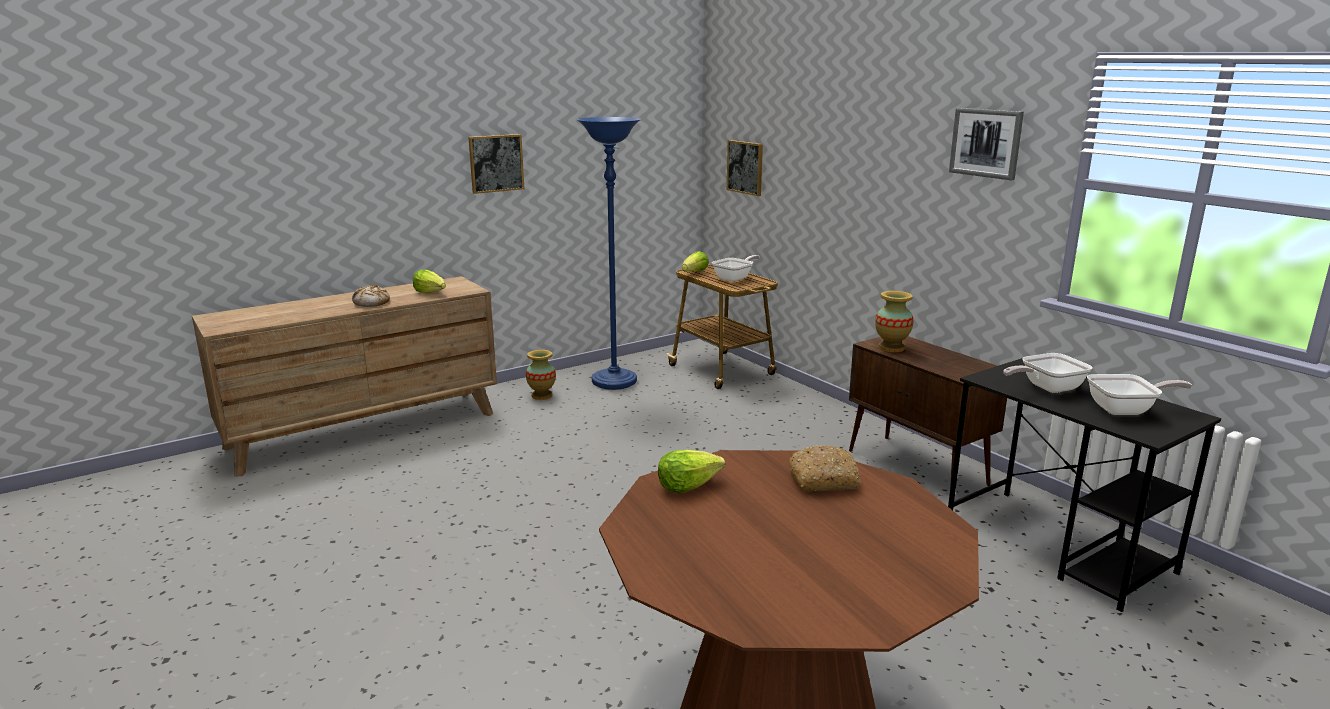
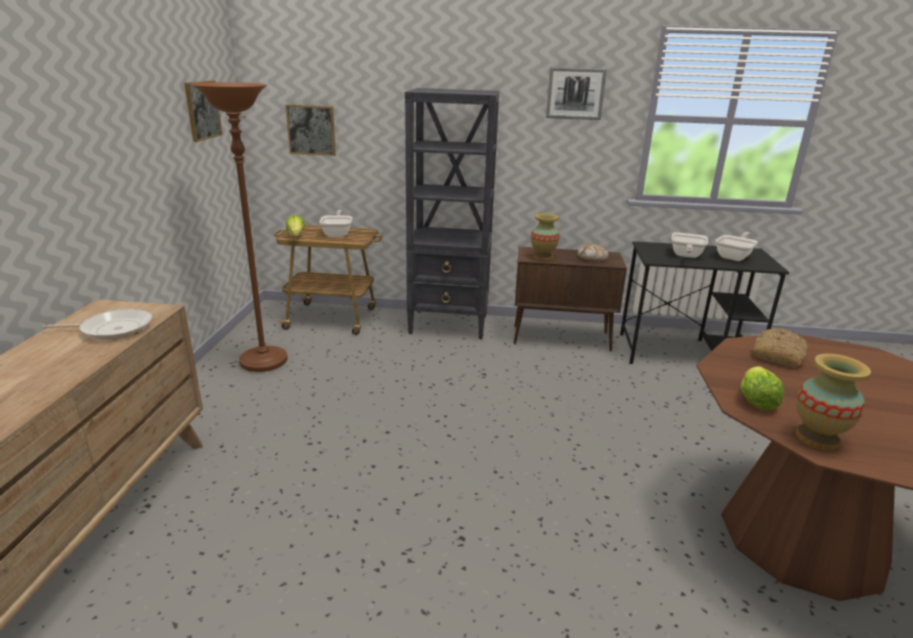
camera: 50 degrees left, 5 degrees up
bread [352,285,390,307] -> bread moved to [577,244,608,261]
lettuce [413,269,446,293] -> frying pan [42,309,152,340]
picture [468,134,524,194] -> picture moved to [184,80,223,142]
vase [526,350,556,400] -> vase moved to [796,354,871,450]
blue floor lamp [576,117,641,390] -> brown floor lamp [191,82,288,372]
none -> black bookcase [405,88,499,339]

